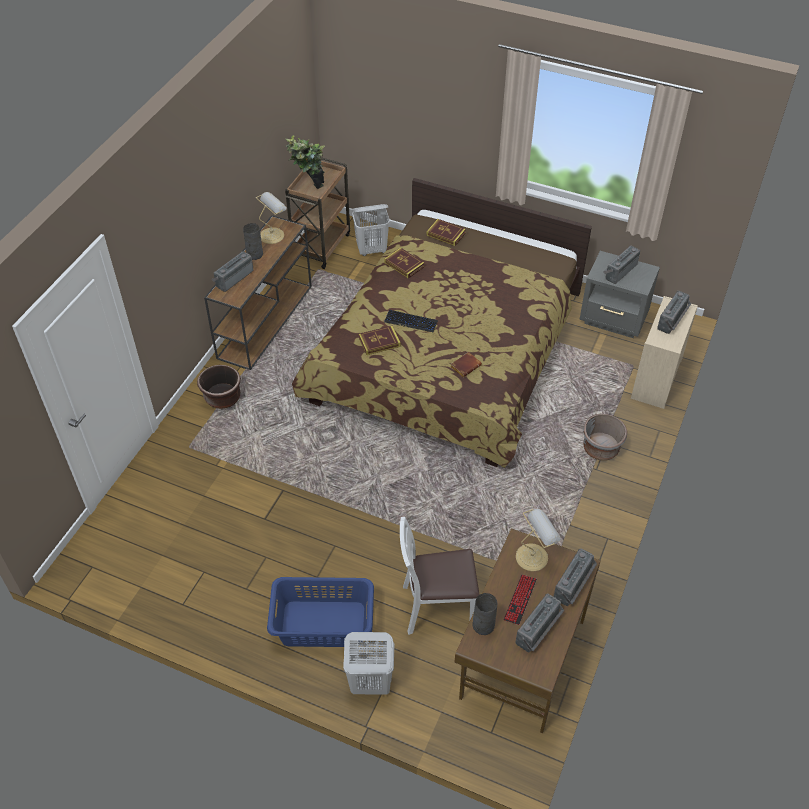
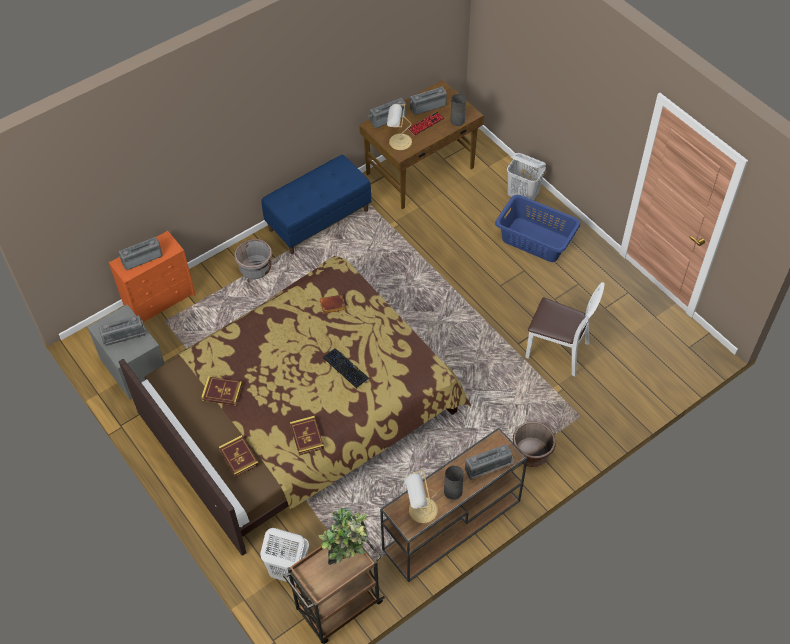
camera: 150 degrees left, 5 degrees up
book [359,326,401,355] -> book moved to [201,377,243,406]
white chair [400,517,480,635] -> white chair moved to [525,282,605,377]
beige dresser [631,296,698,409] -> orange dresser [109,230,196,322]
none -> blue bench [261,155,371,254]

